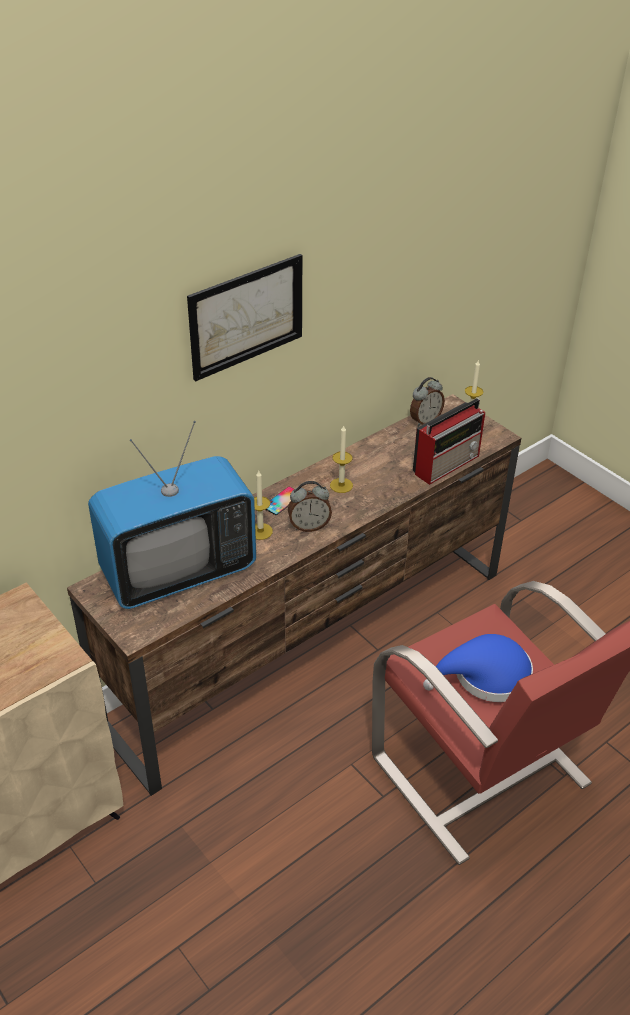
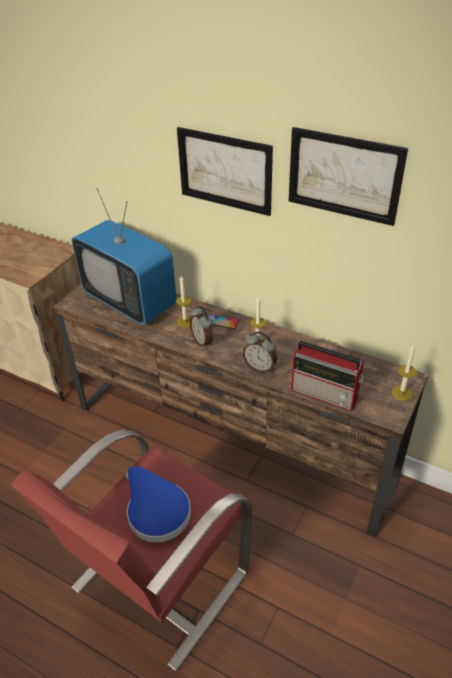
camera: 70 degrees right, 0 degrees up
alarm clock [410,377,445,427] -> alarm clock moved to [243,331,277,373]
none -> picture [289,127,408,226]

